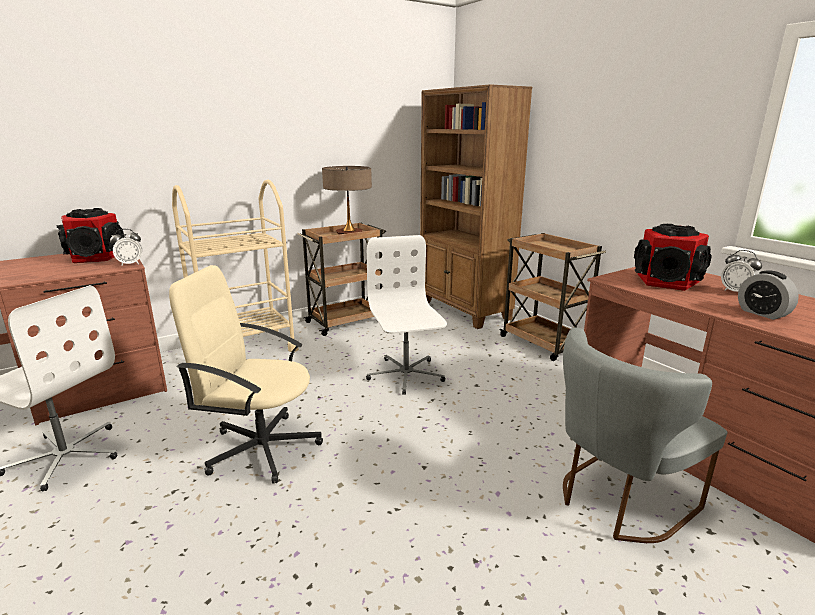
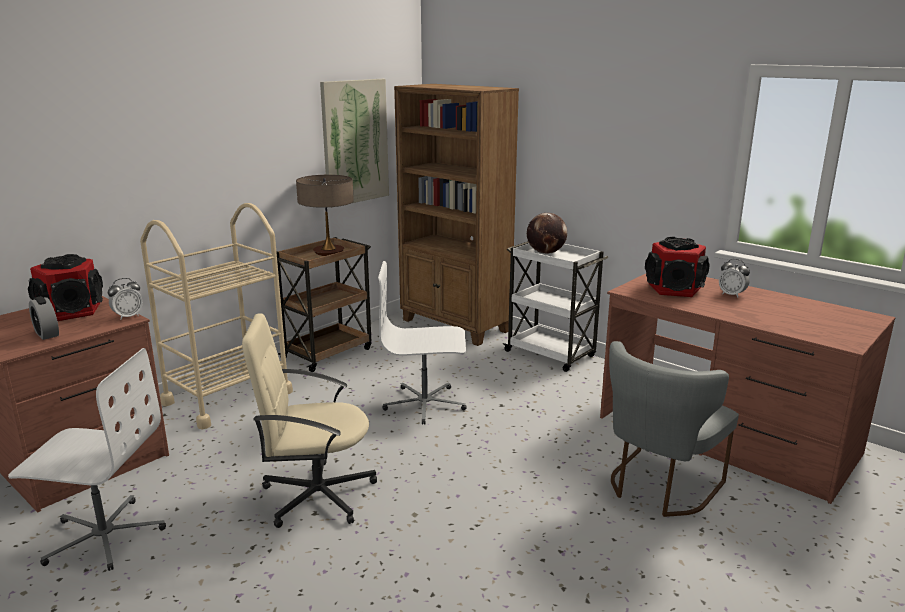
camera: 15 degrees left, 0 degrees up
white office chair [366,235,447,395] -> white office chair turned 60 degrees counterclockwise [378,261,467,425]
brown cart [499,233,606,361] -> white cart [503,241,608,372]
alarm clock [738,270,799,320] -> alarm clock moved to [29,296,59,340]
none -> picture [320,79,389,208]
none -> globe [527,213,567,254]

